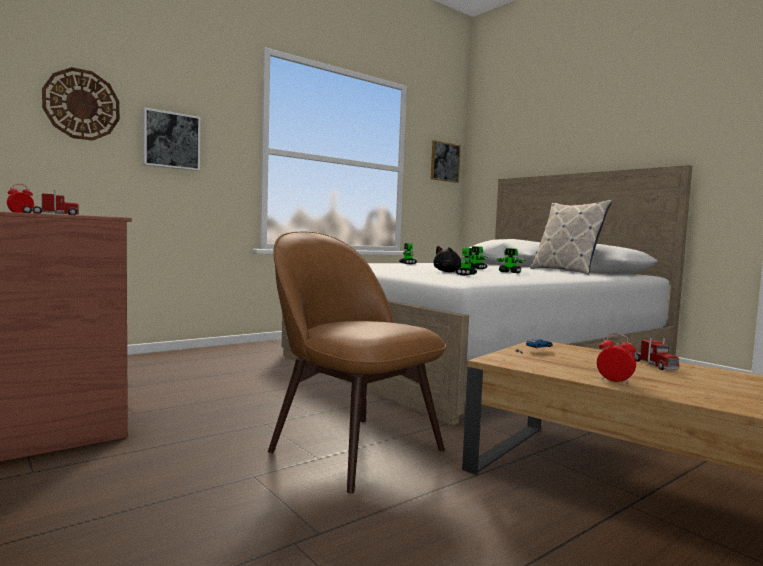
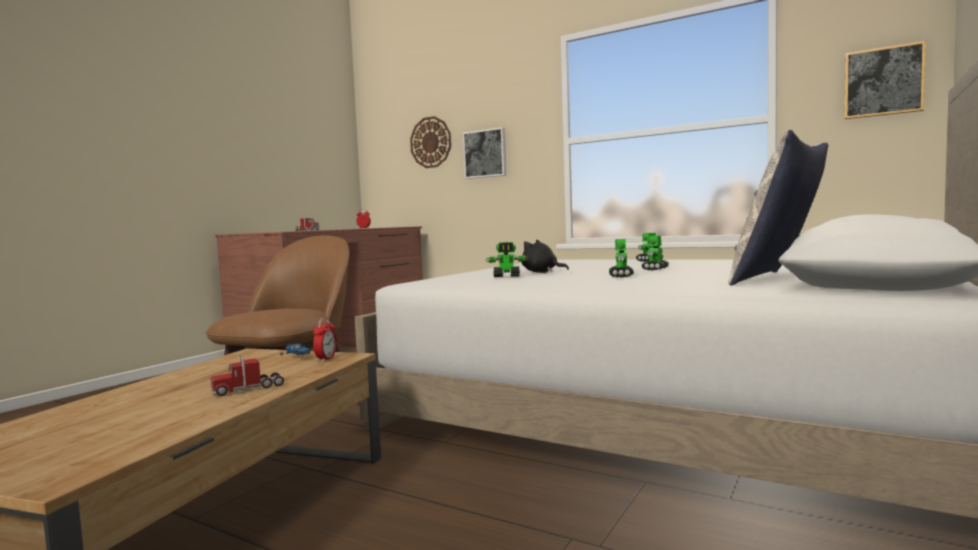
camera: 70 degrees right, 0 degrees up
alarm clock [597,333,636,384] -> alarm clock moved to [313,317,337,362]

